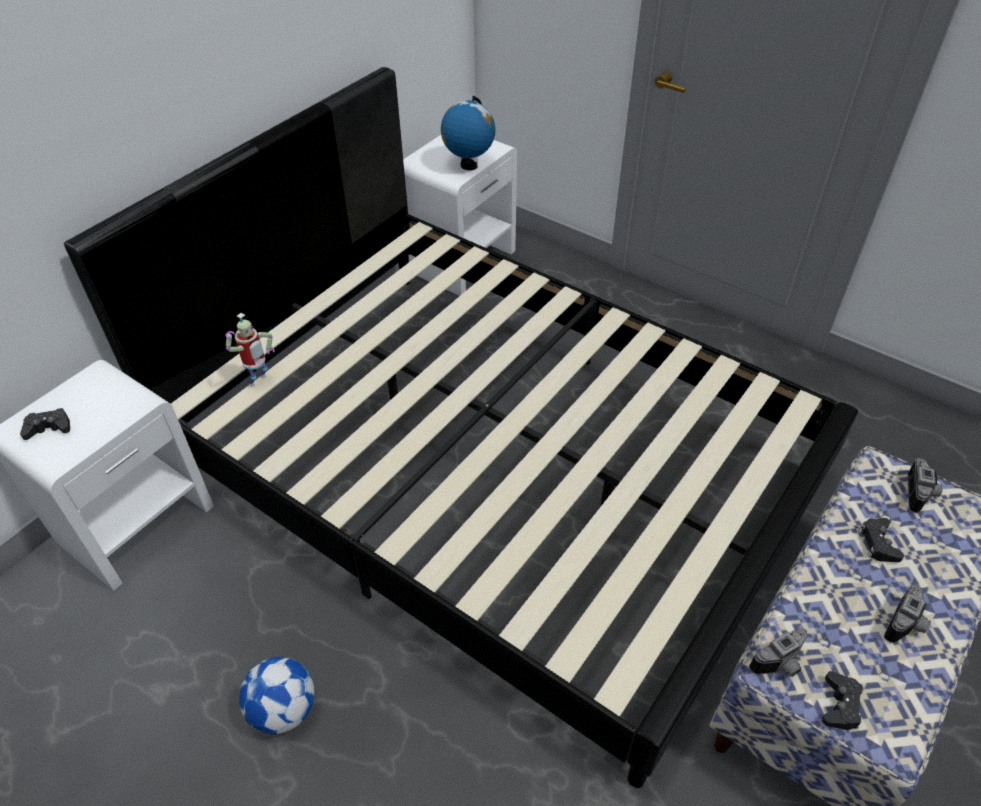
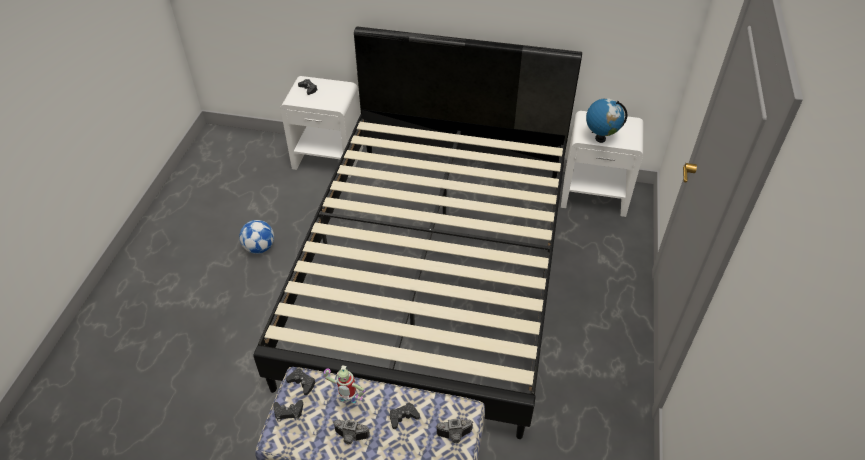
camera: 65 degrees right, 0 degrees up
toy robot [226,313,275,387] -> toy robot moved to [323,365,365,405]
camera [749,628,807,677] -> black game controller [286,368,315,395]

